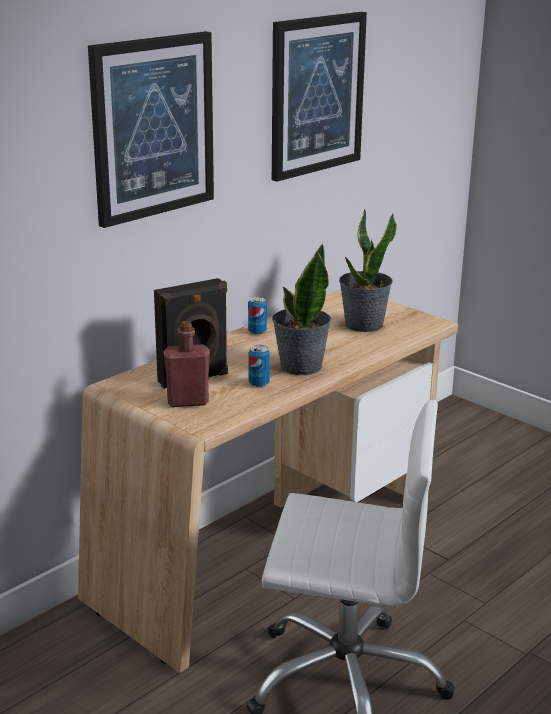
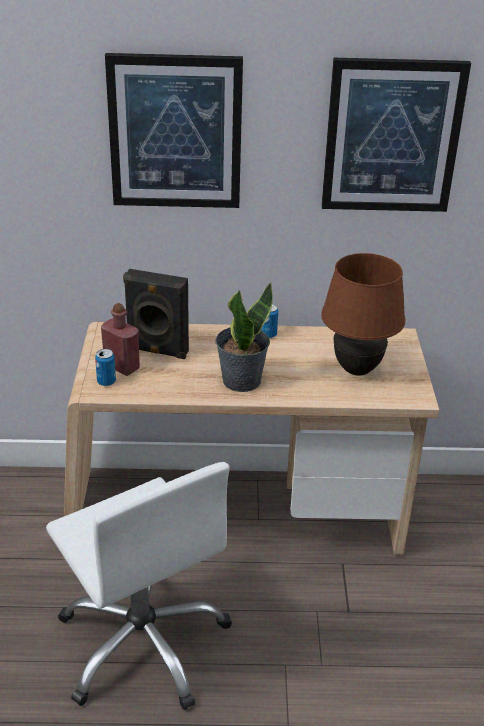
camera: 45 degrees right, 10 degrees up
can [249,345,270,387] -> can moved to [95,349,116,386]
potted plant [339,209,397,332] -> brown table lamp [321,253,406,375]

